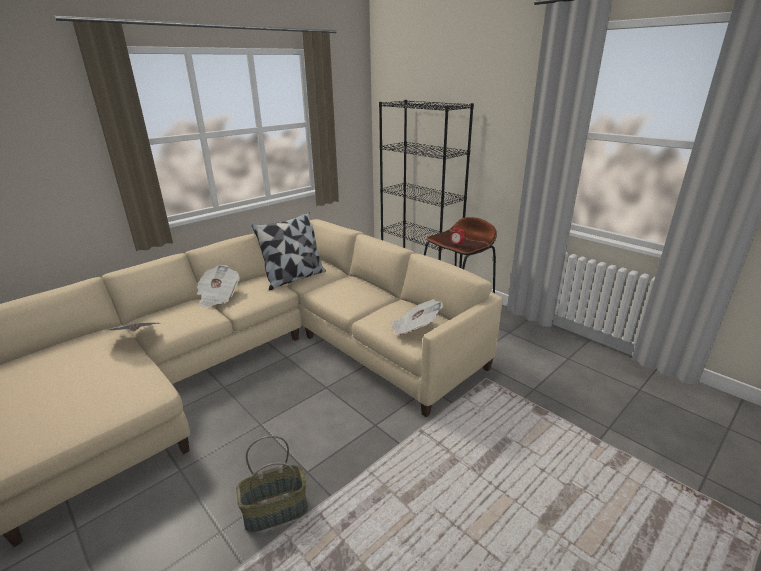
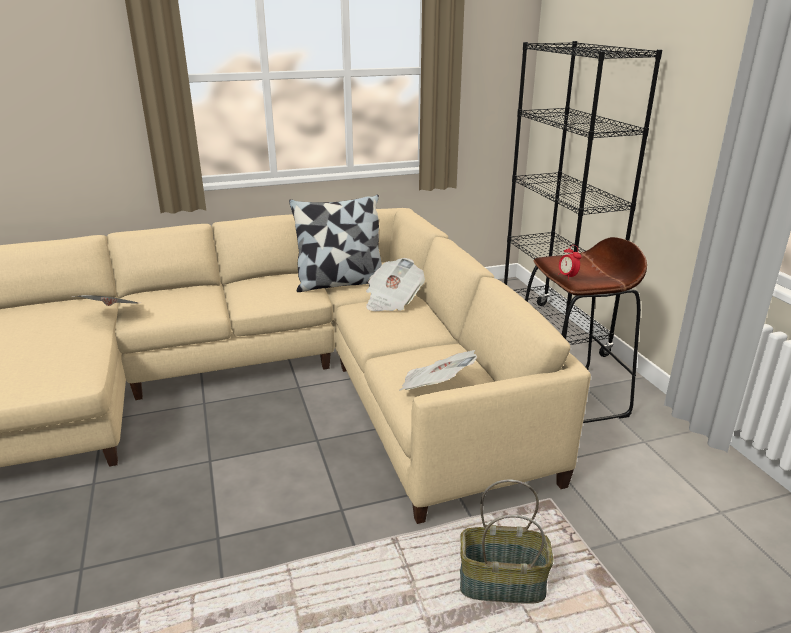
camera: 25 degrees right, 0 degrees up
newspaper [197,265,240,307] -> newspaper moved to [366,258,425,311]
basket [236,435,308,532] -> basket moved to [460,479,553,604]

